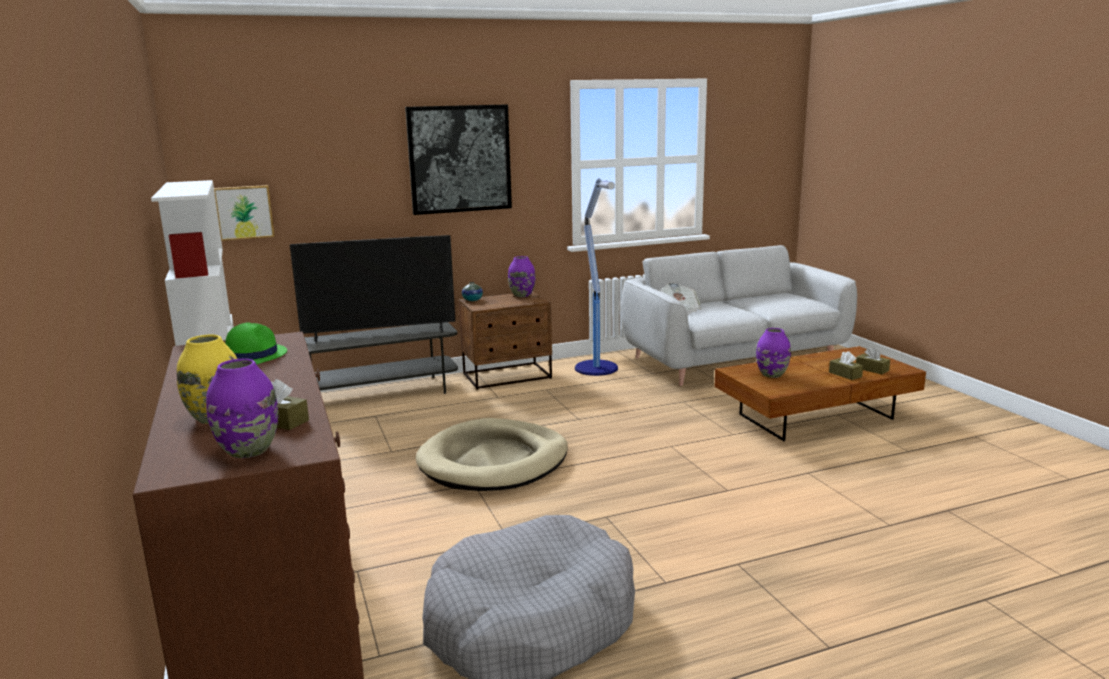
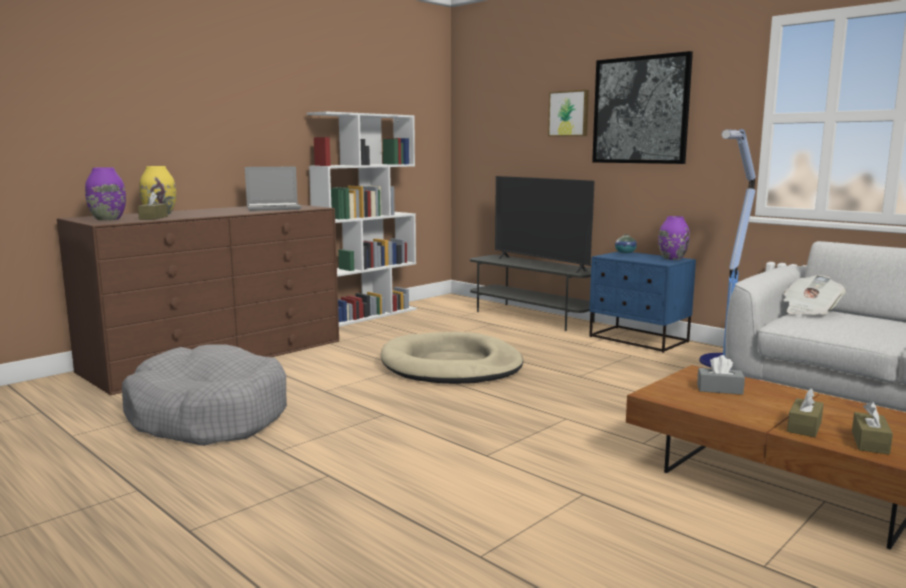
camera: 65 degrees right, 5 degrees down
picture [214,185,275,241] -> picture moved to [548,90,589,137]
green hat [226,323,287,364] -> laptop [245,167,301,211]
brown nightstand [459,291,552,390] -> blue nightstand [589,252,696,353]
purple vase [756,328,791,378] -> grey tissue box [697,355,745,395]

